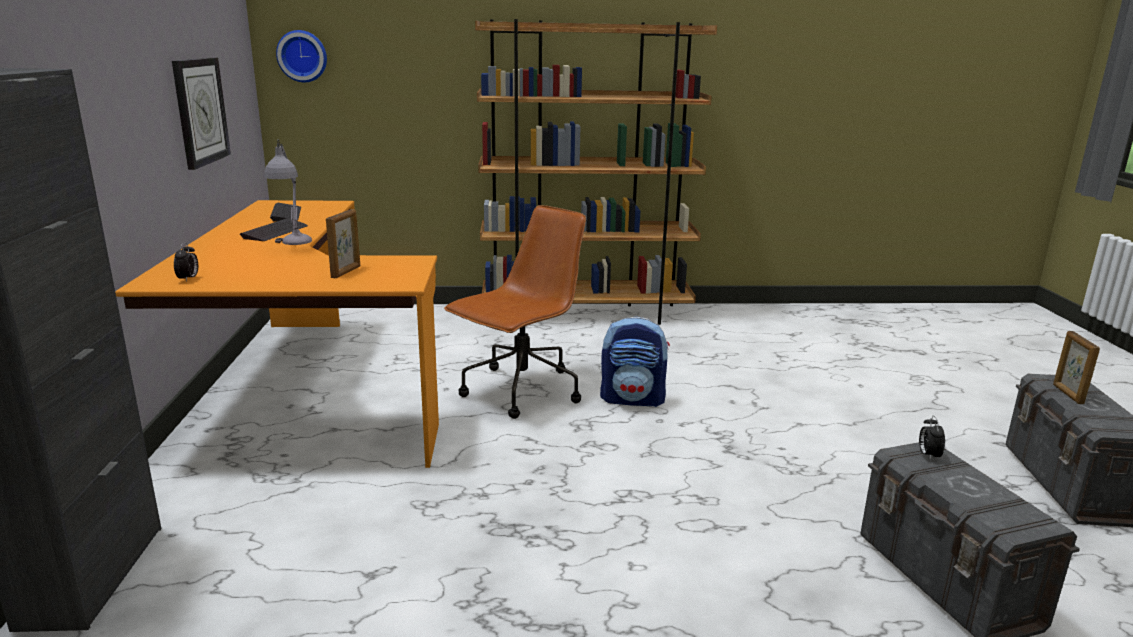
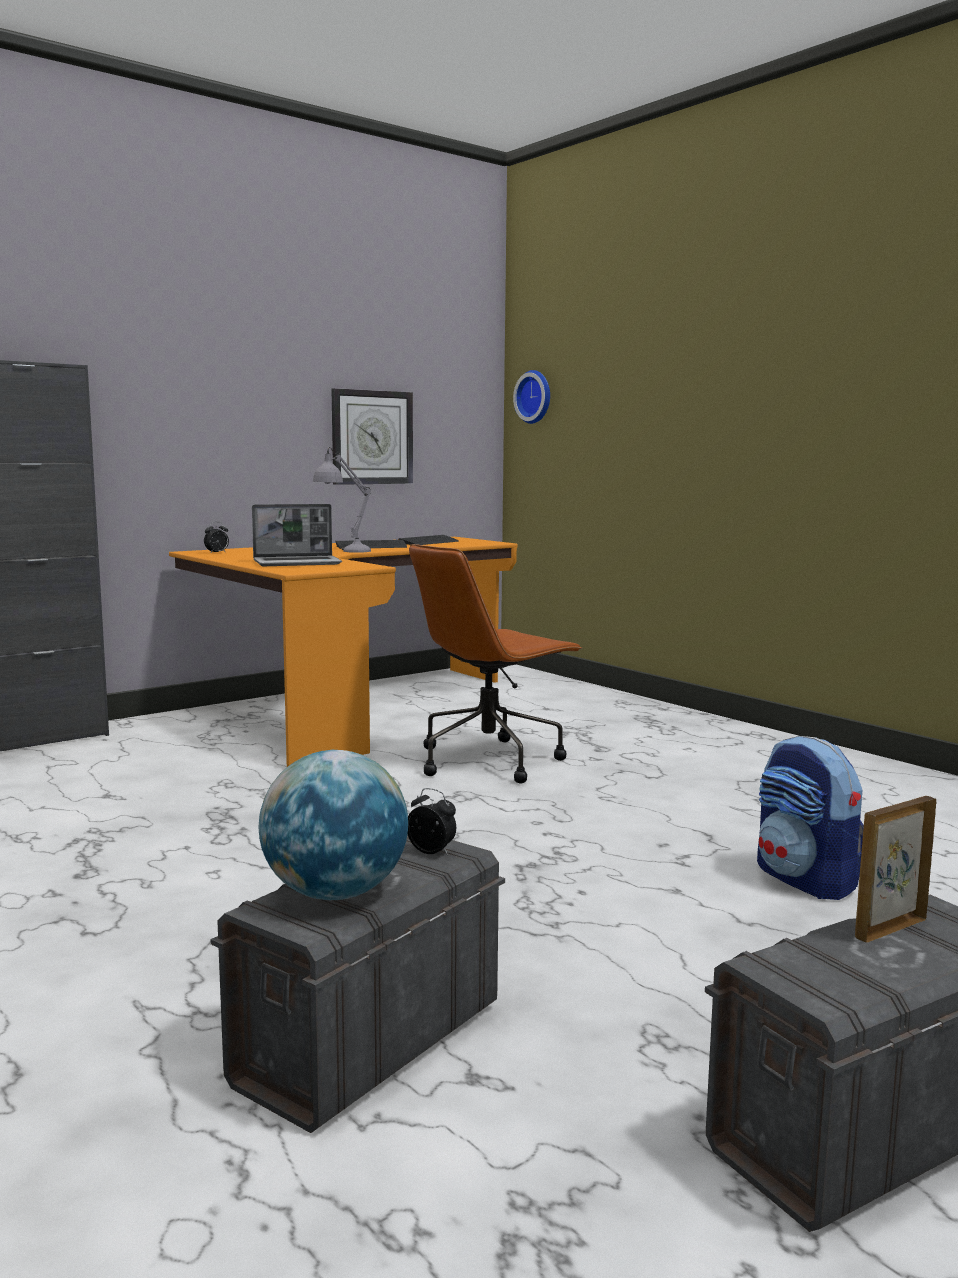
camera: 55 degrees right, 10 degrees down
picture frame [326,209,360,278] -> laptop [252,504,342,566]
brown office chair [444,205,586,419] -> brown office chair turned 135 degrees clockwise [409,544,582,783]
brown bookcase [475,19,717,325] -> none
backpack [600,317,670,407] -> backpack moved to [757,736,864,900]
alarm clock [919,415,945,461] -> alarm clock turned 60 degrees clockwise [407,788,456,855]
none -> globe [259,750,408,900]

